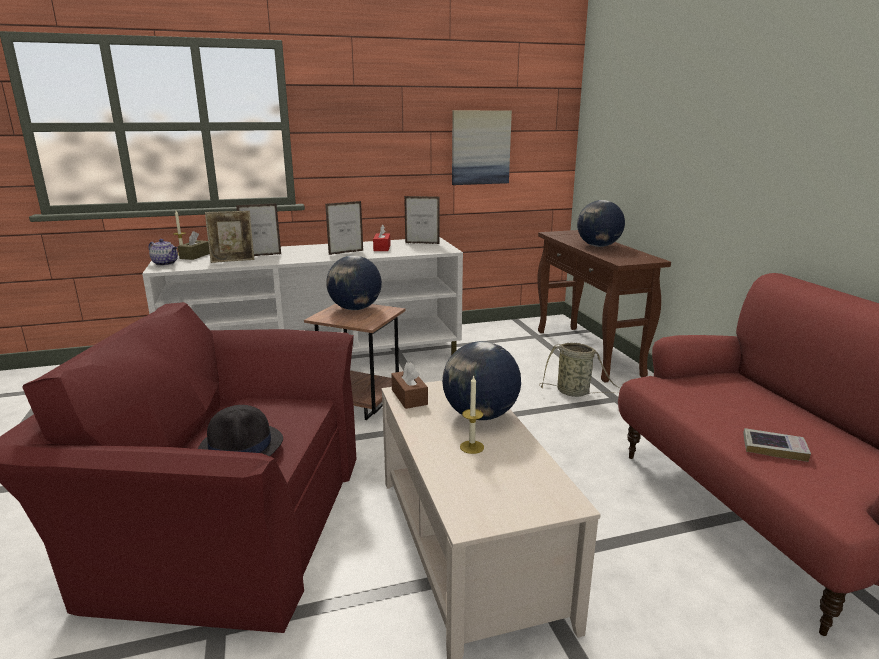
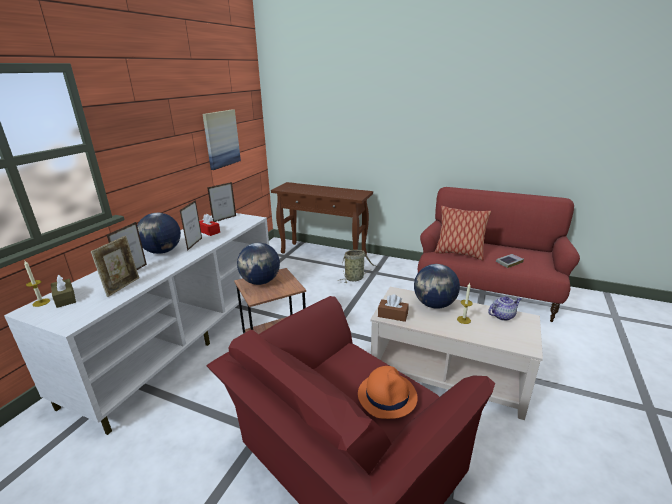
camera: 50 degrees left, 5 degrees up
teapot [149,239,178,266] -> teapot moved to [488,296,521,321]
black hat [198,405,283,456] -> orange hat [358,366,418,419]
globe [577,200,625,247] -> globe moved to [137,213,181,254]
none -> pillow [435,206,491,260]

